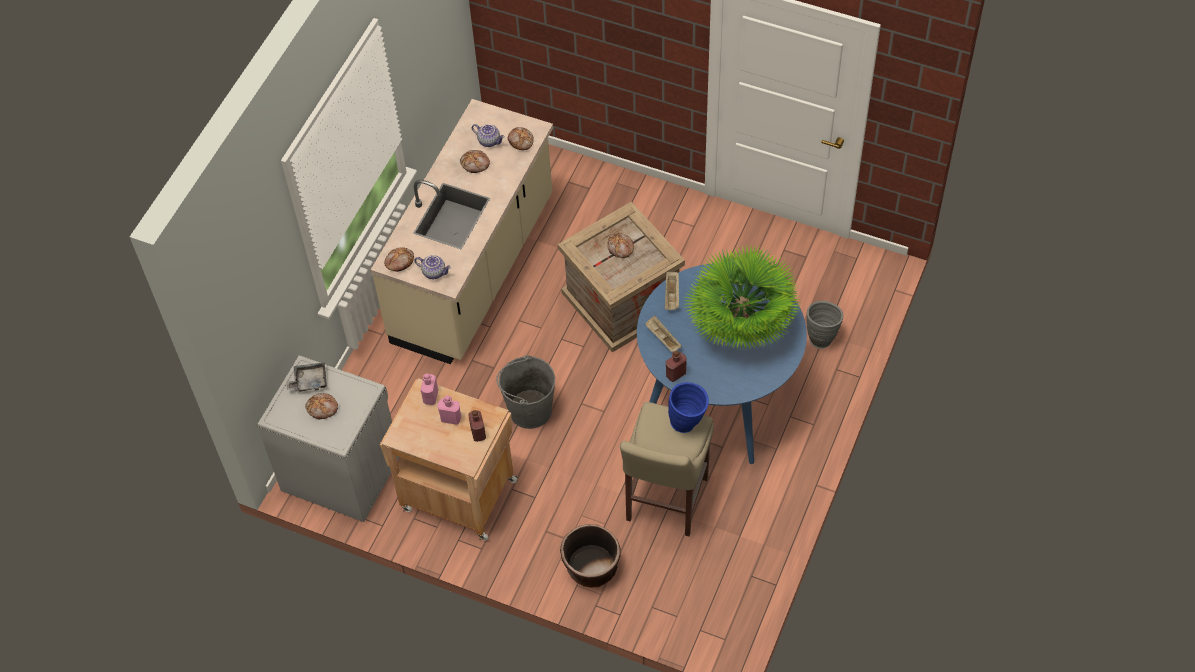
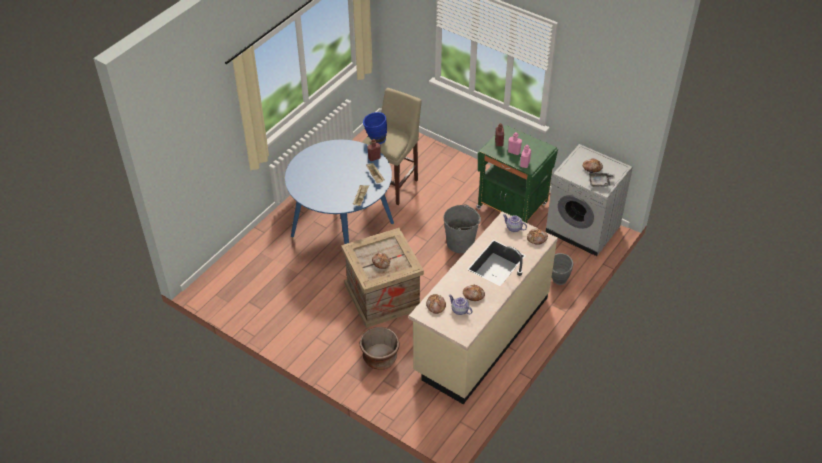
camera: 170 degrees left, 10 degrees down
brown cart [380,378,517,541] -> green cart [476,125,558,223]
brown planter [560,524,621,588] -> brown planter moved to [360,327,400,370]
potted plant [683,244,801,351] -> none
grey vase [807,301,843,349] -> grey vase moved to [552,253,573,285]

